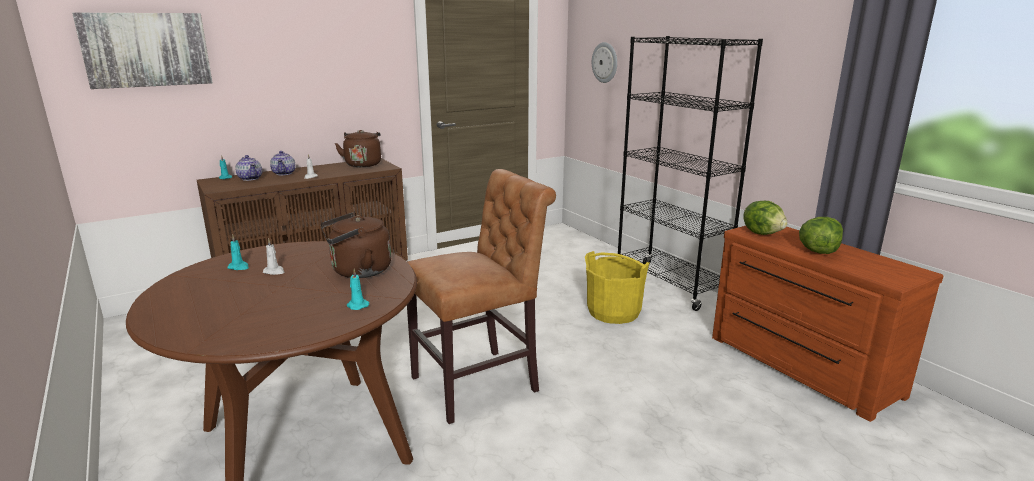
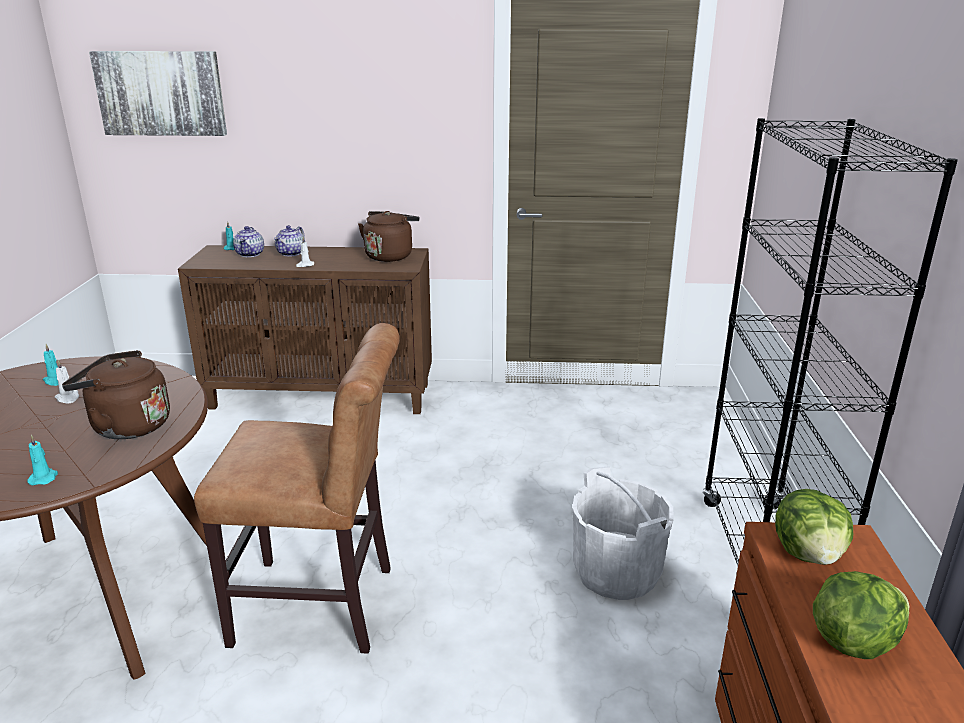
camera: 35 degrees right, 5 degrees up
yellow bucket [585,251,650,324] -> white bucket [572,466,673,600]
wall clock [592,42,617,83] -> none

